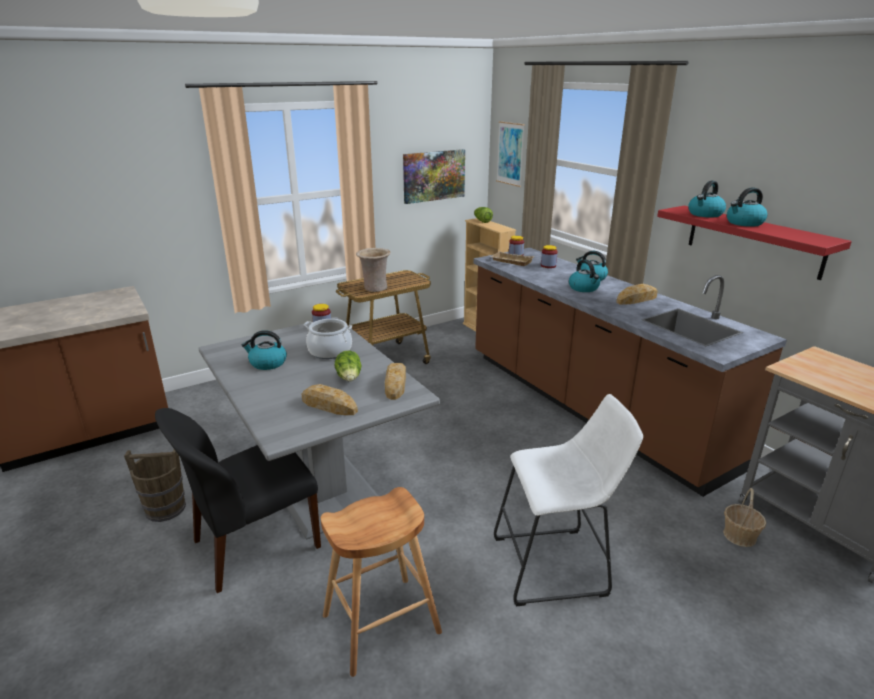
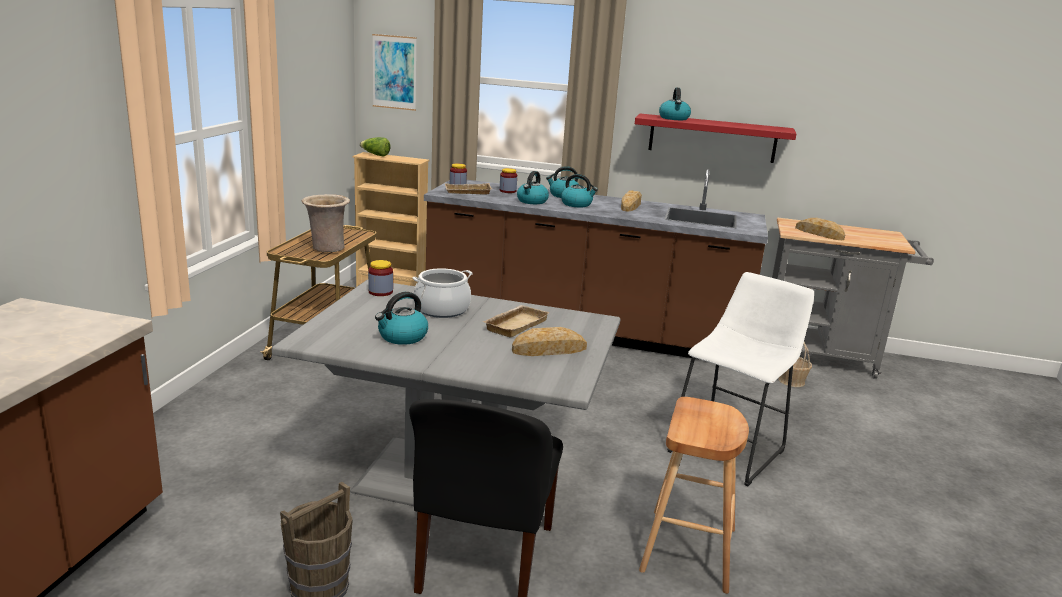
camera: 45 degrees left, 5 degrees down
lettuce [335,351,362,382] -> beige tray [482,305,550,337]
bread [385,363,406,400] -> bread moved to [795,218,845,240]
picture [403,149,465,204] -> none
kettle [727,187,768,227] -> kettle moved to [517,171,549,204]

